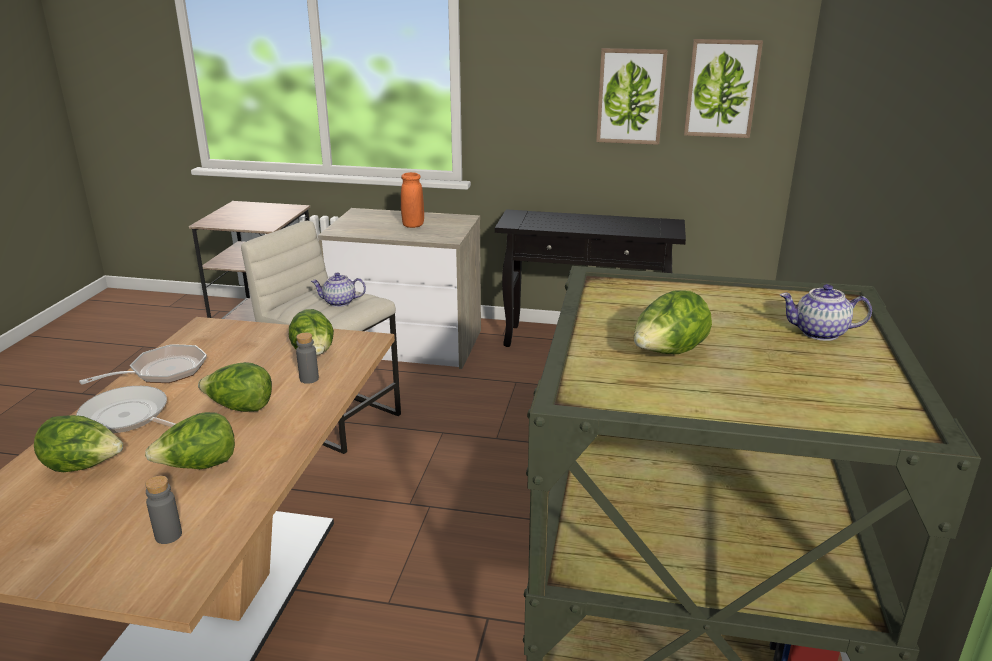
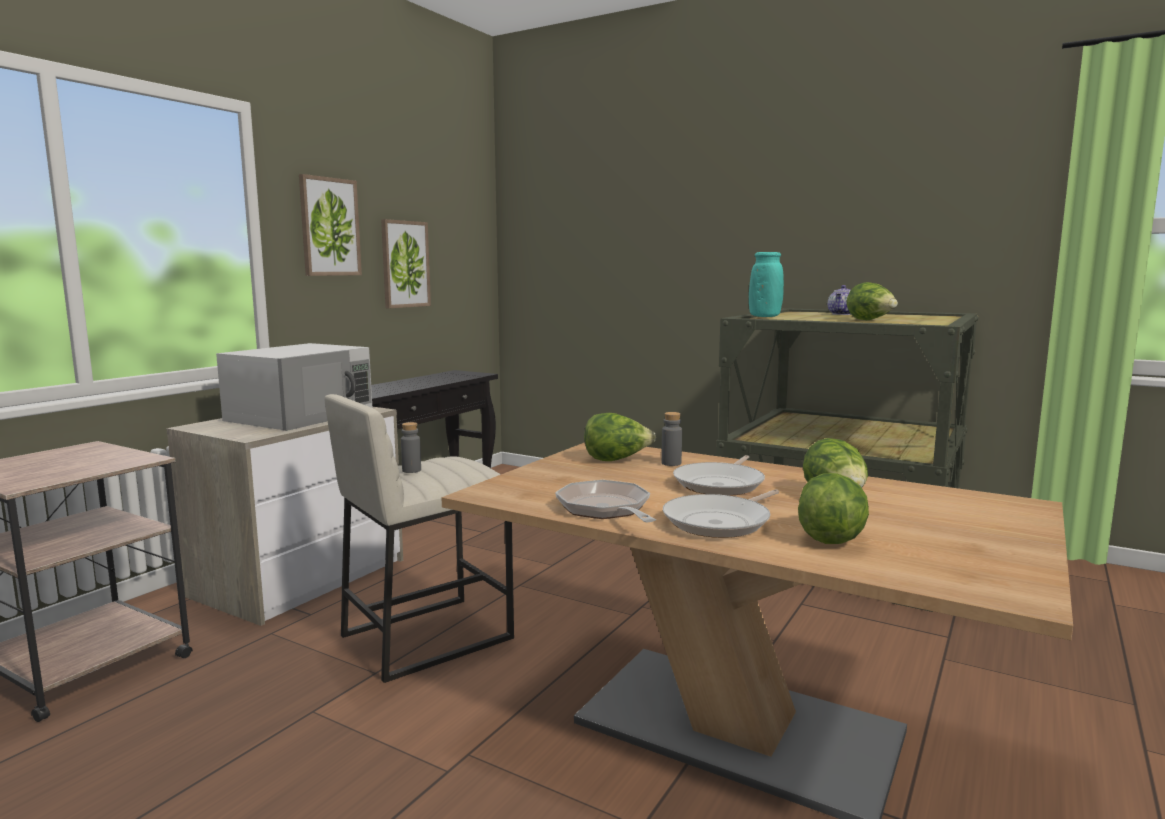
camera: 70 degrees left, 15 degrees down
grey bottle [145,476,182,544] -> grey bottle moved to [401,422,421,473]
lettuce [198,362,272,412] -> frying pan [673,455,765,496]
teapot [311,272,366,307] -> none
orange vase [401,172,424,228] -> white microwave [216,343,372,431]
picture [684,39,763,138] -> picture moved to [299,174,362,276]
none -> turquoise vase [749,252,784,317]

